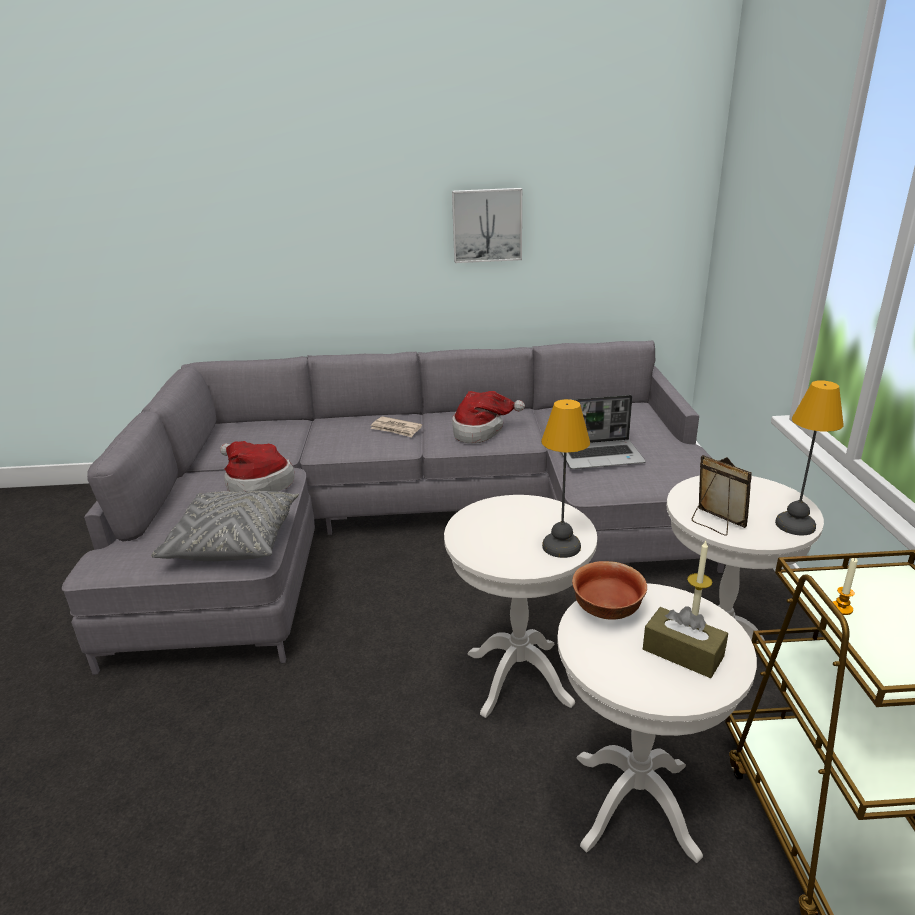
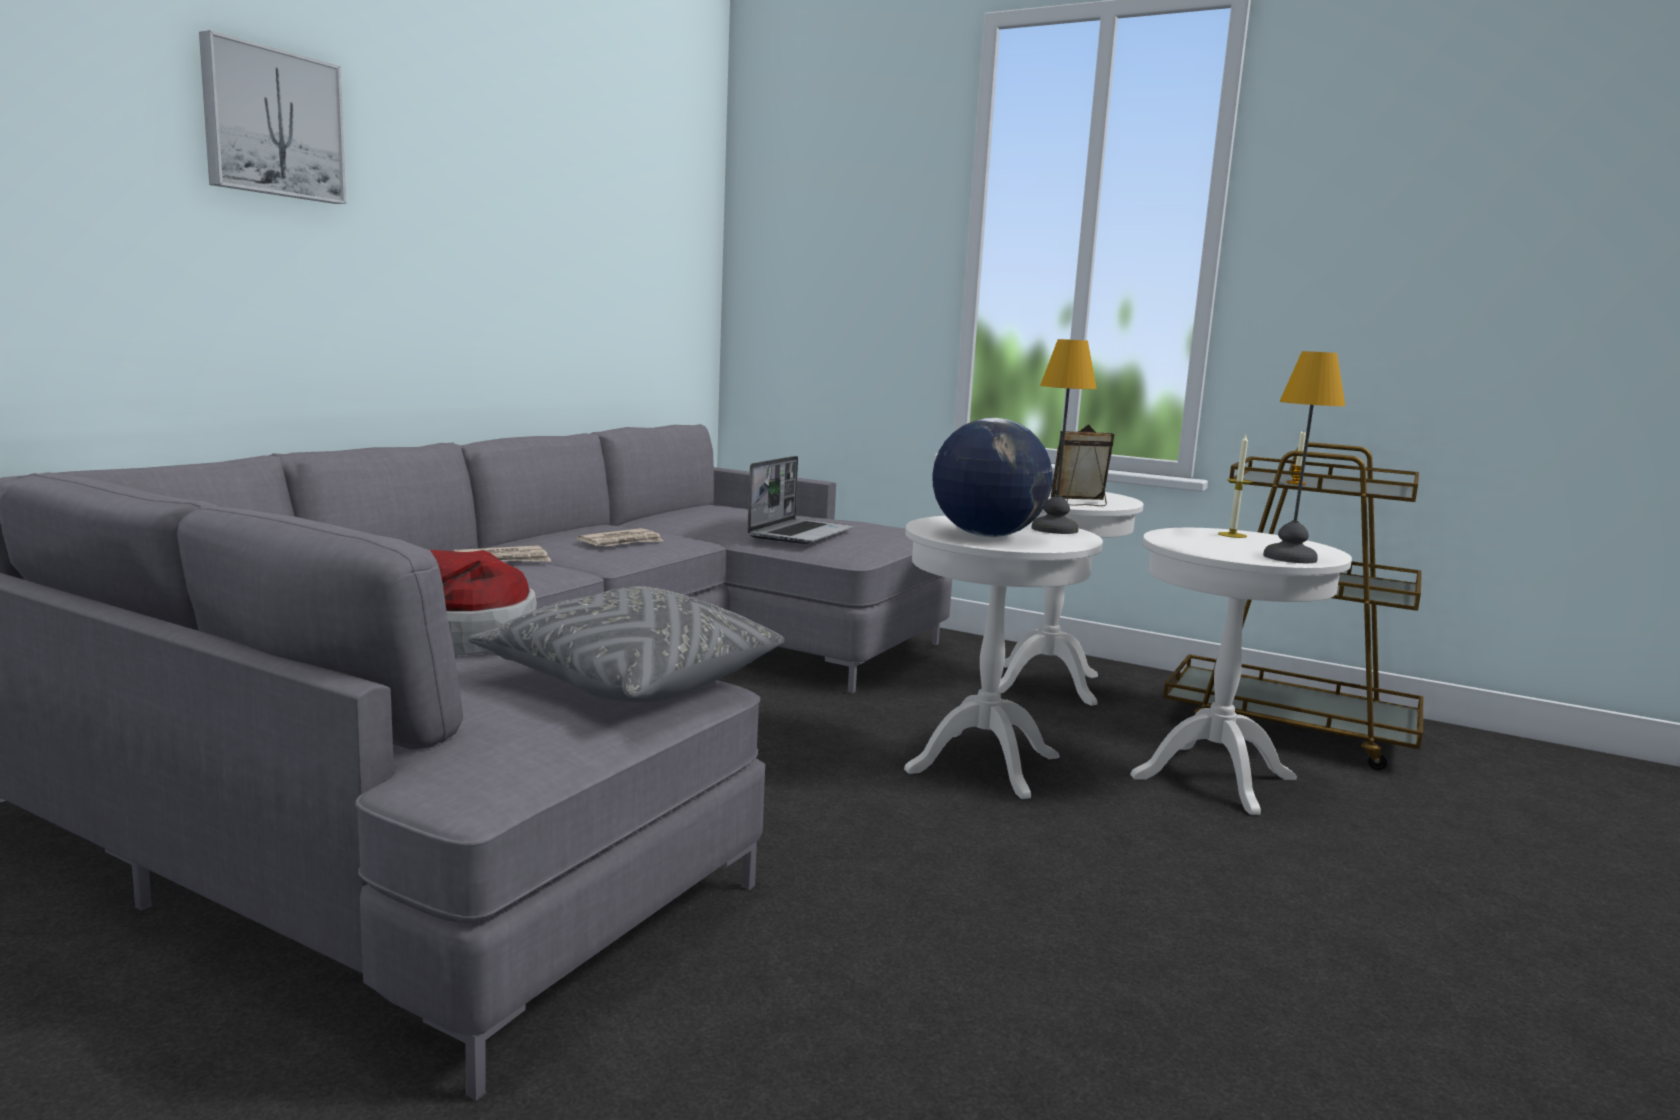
camera: 60 degrees left, 15 degrees down
picture [452,188,522,263] -> picture moved to [199,30,346,204]
hat [452,391,525,443] -> newspaper [577,528,663,547]
bowl [572,561,647,620] -> none
brown tissue box [643,606,728,678] -> none
table lamp [775,380,844,535] -> table lamp moved to [1263,351,1345,563]
none -> globe [932,418,1053,537]

